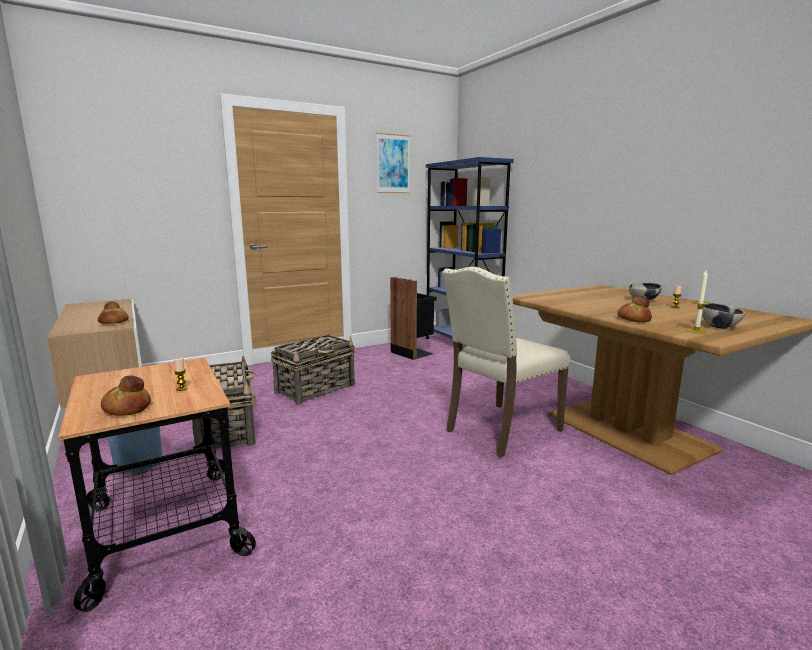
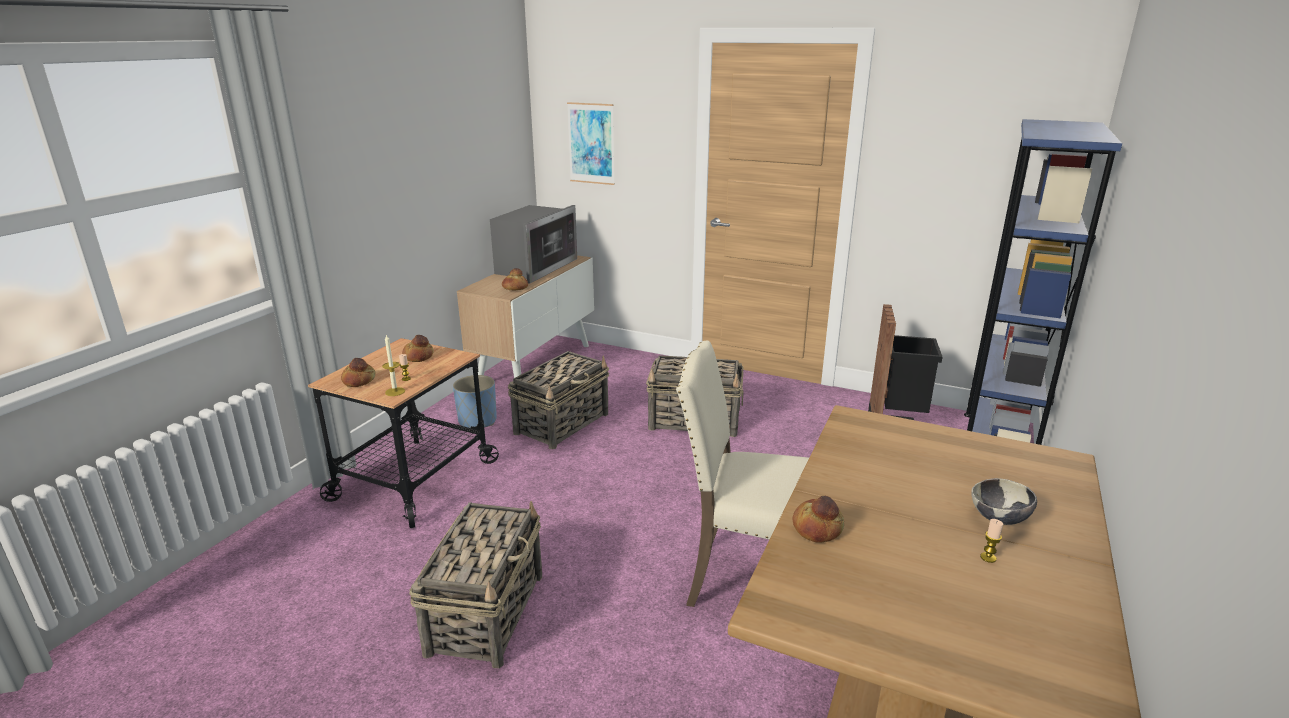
camera: 55 degrees right, 10 degrees up
picture [376,133,410,193] -> picture moved to [567,102,615,185]
candle [686,271,711,334] -> candle moved to [382,335,405,396]
bowl [702,303,746,329] -> none
none -> bread [402,335,434,362]
none -> basket [409,501,542,668]
none -> microwave [490,205,577,284]

